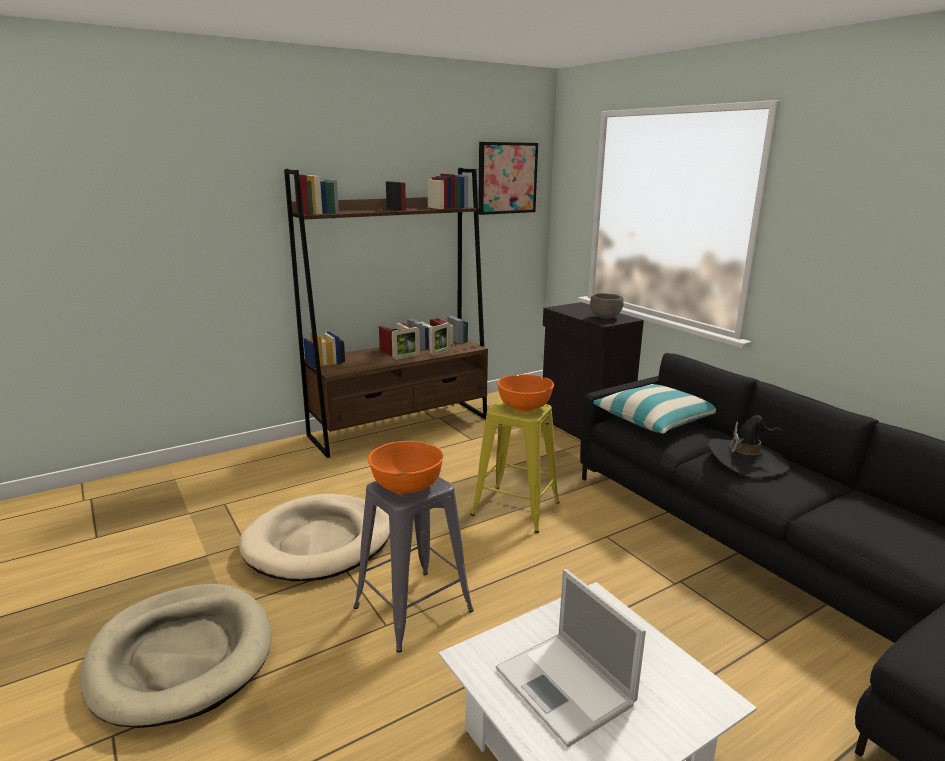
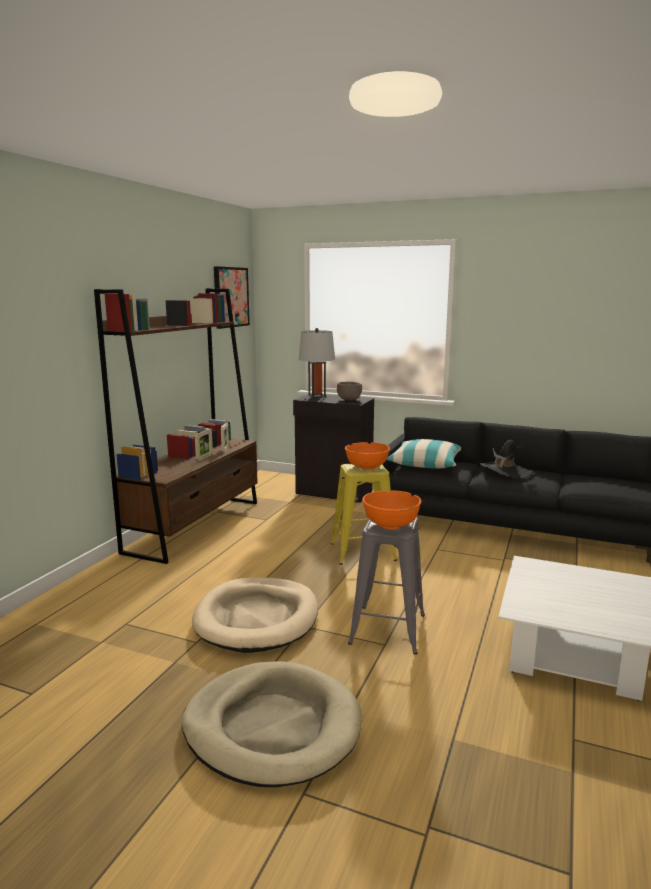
camera: 35 degrees left, 5 degrees down
laptop [496,569,646,747] -> none
none -> grey table lamp [299,328,335,398]

